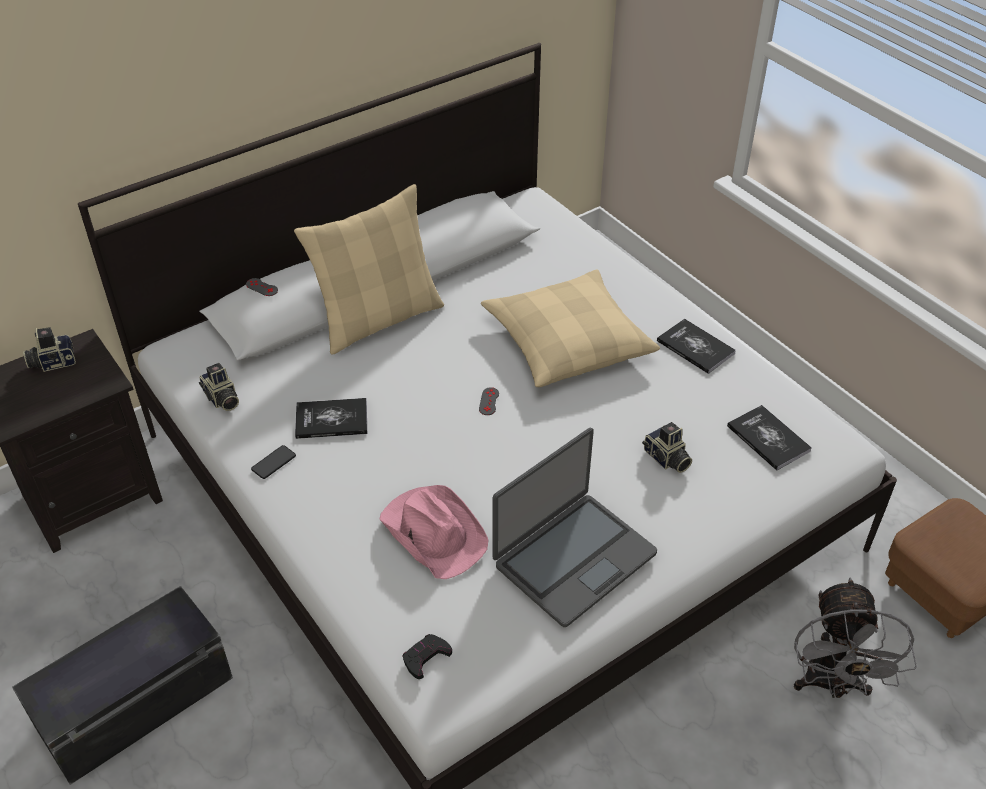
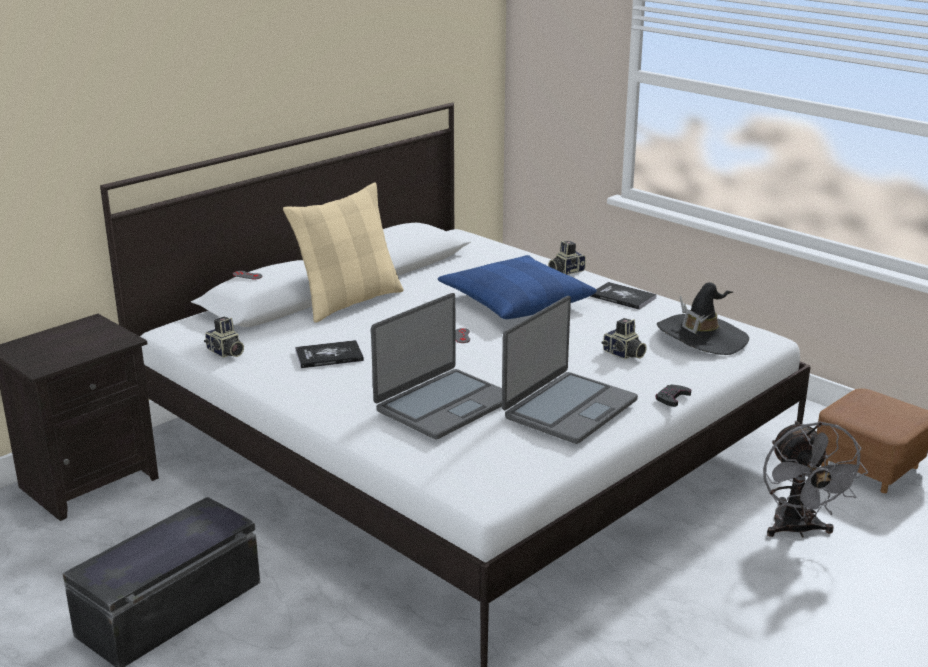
camera: 10 degrees left, 20 degrees down
camera [23,327,76,372] -> camera moved to [548,241,586,275]
phone [251,445,296,479] -> none
pink hat [379,485,488,579] -> laptop [371,293,502,440]
black game controller [402,634,452,679] -> black game controller moved to [655,385,691,407]
beige pillow [481,269,660,387] -> blue pillow [438,255,597,319]
book [727,405,812,471] -> black hat [657,282,749,355]

